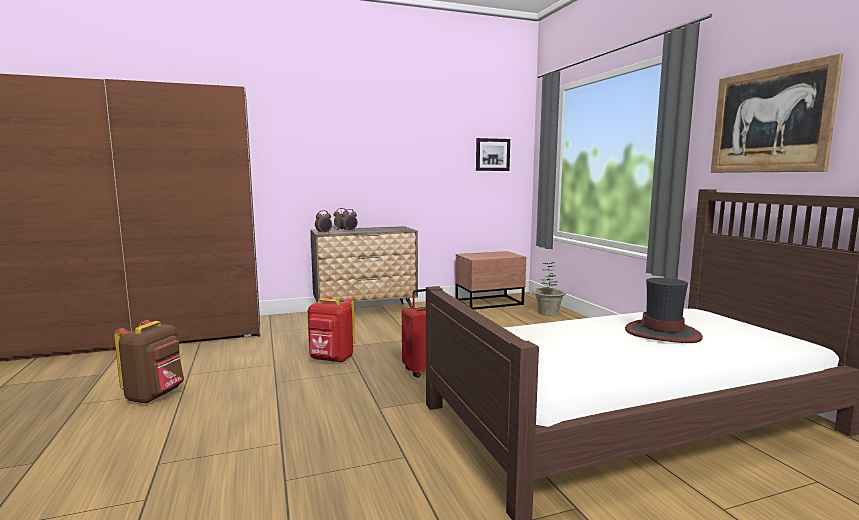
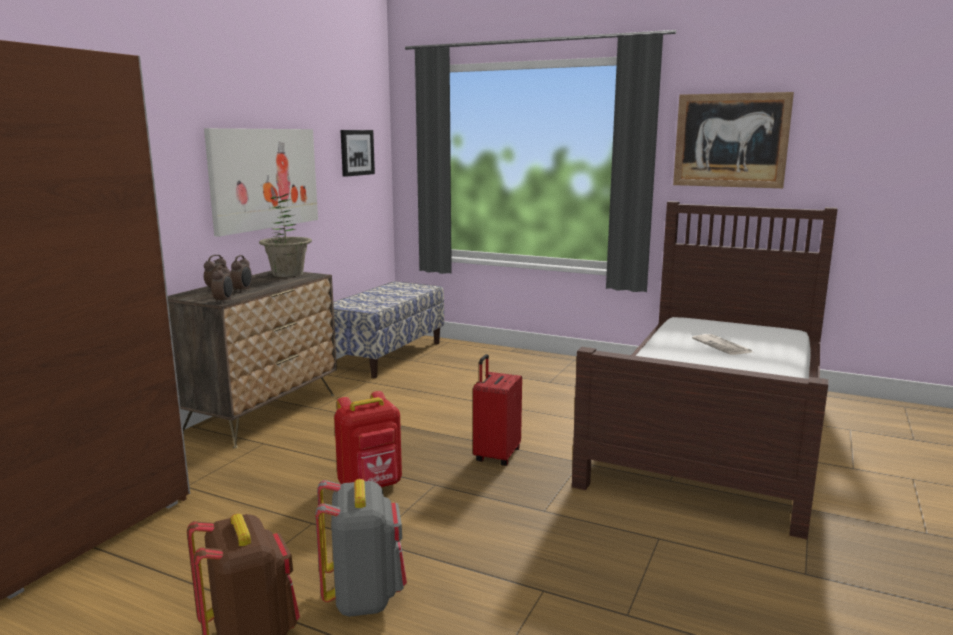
camera: 45 degrees left, 5 degrees up
brown nightstand [455,251,526,310] -> bench [333,281,444,378]
potted plant [532,262,567,316] -> potted plant moved to [259,194,312,277]
hat [625,278,703,343] -> newspaper [692,334,752,355]
none -> picture [204,128,318,237]
none -> grey backpack [315,479,407,617]

